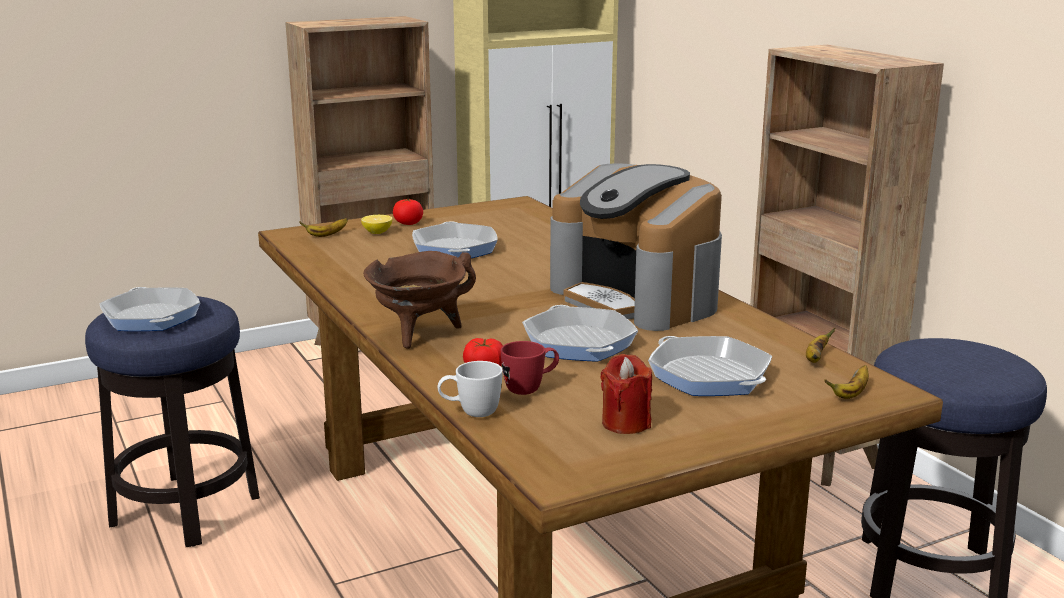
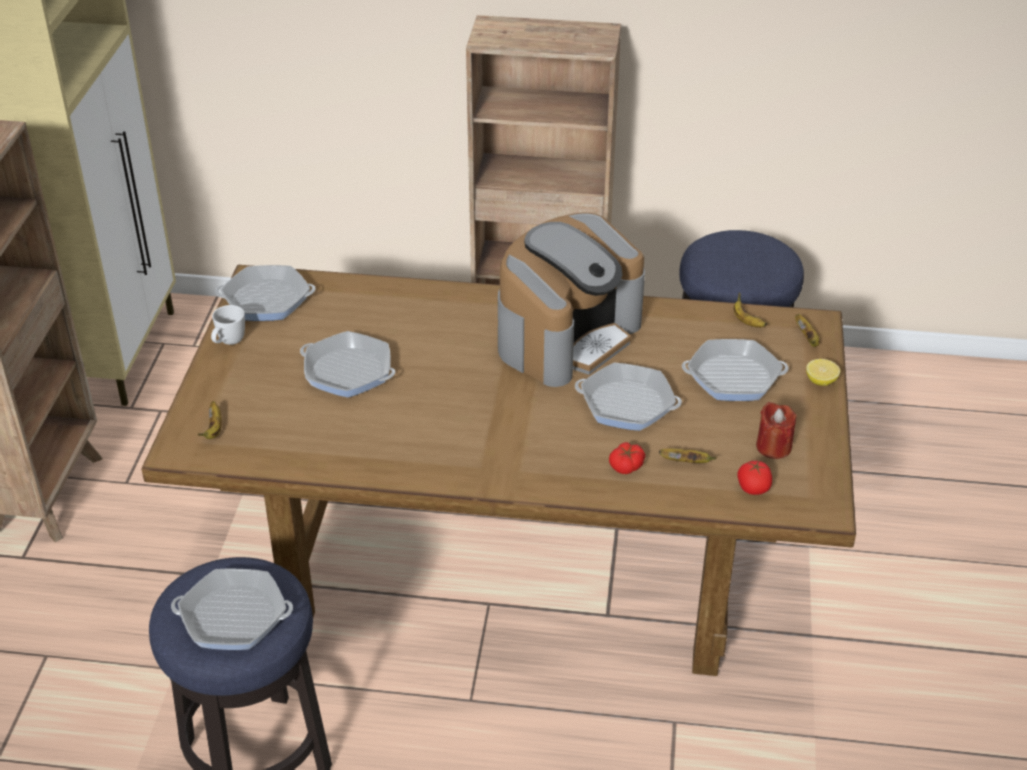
camera: 55 degrees left, 20 degrees up
lemon [361,215,392,234] -> lemon moved to [806,359,840,386]
brown cooking pot [363,251,476,349] -> none
tomato [393,199,423,225] -> tomato moved to [737,461,772,495]
white mug [438,361,503,417] -> white mug moved to [211,305,245,345]
red mug [501,341,559,395] -> banana [659,448,717,463]
coffee machine [550,163,722,331] -> coffee machine turned 45 degrees counterclockwise [498,212,645,387]
none -> frying pan [215,265,315,321]

